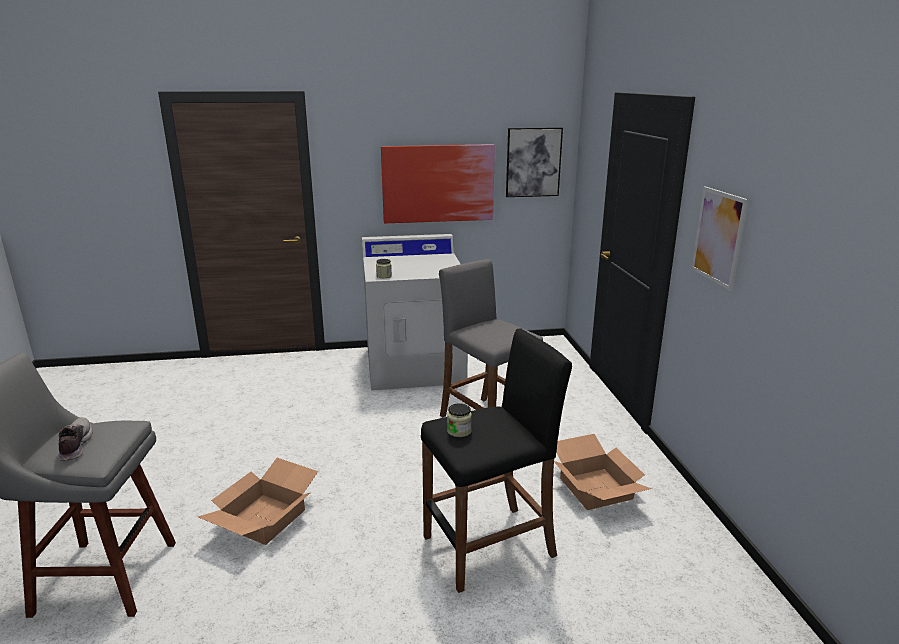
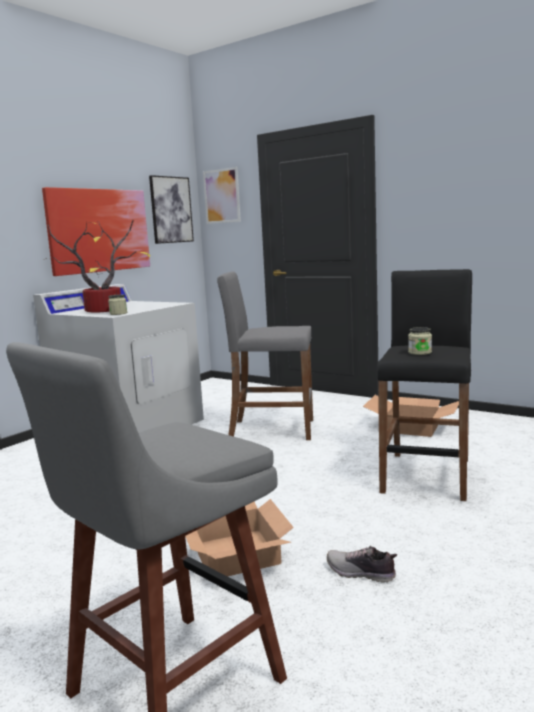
camera: 45 degrees left, 10 degrees down
shoe [59,417,93,461] -> shoe moved to [327,546,397,583]
picture [691,187,748,291] -> picture moved to [203,167,241,224]
none -> potted plant [42,220,150,313]

